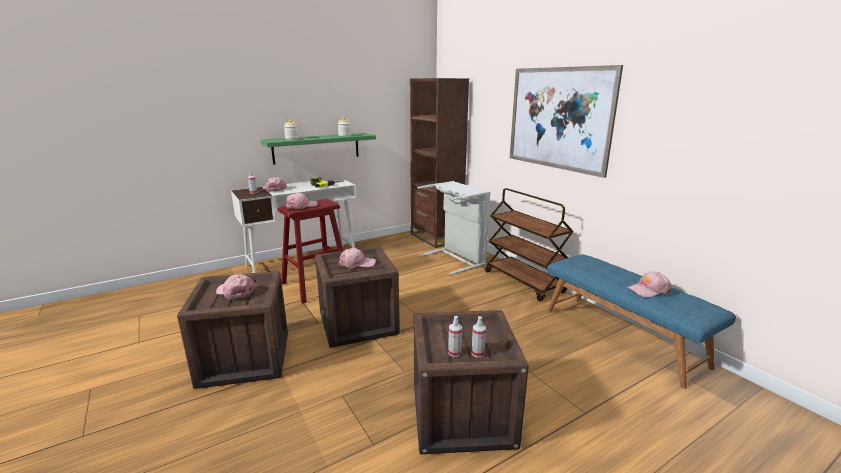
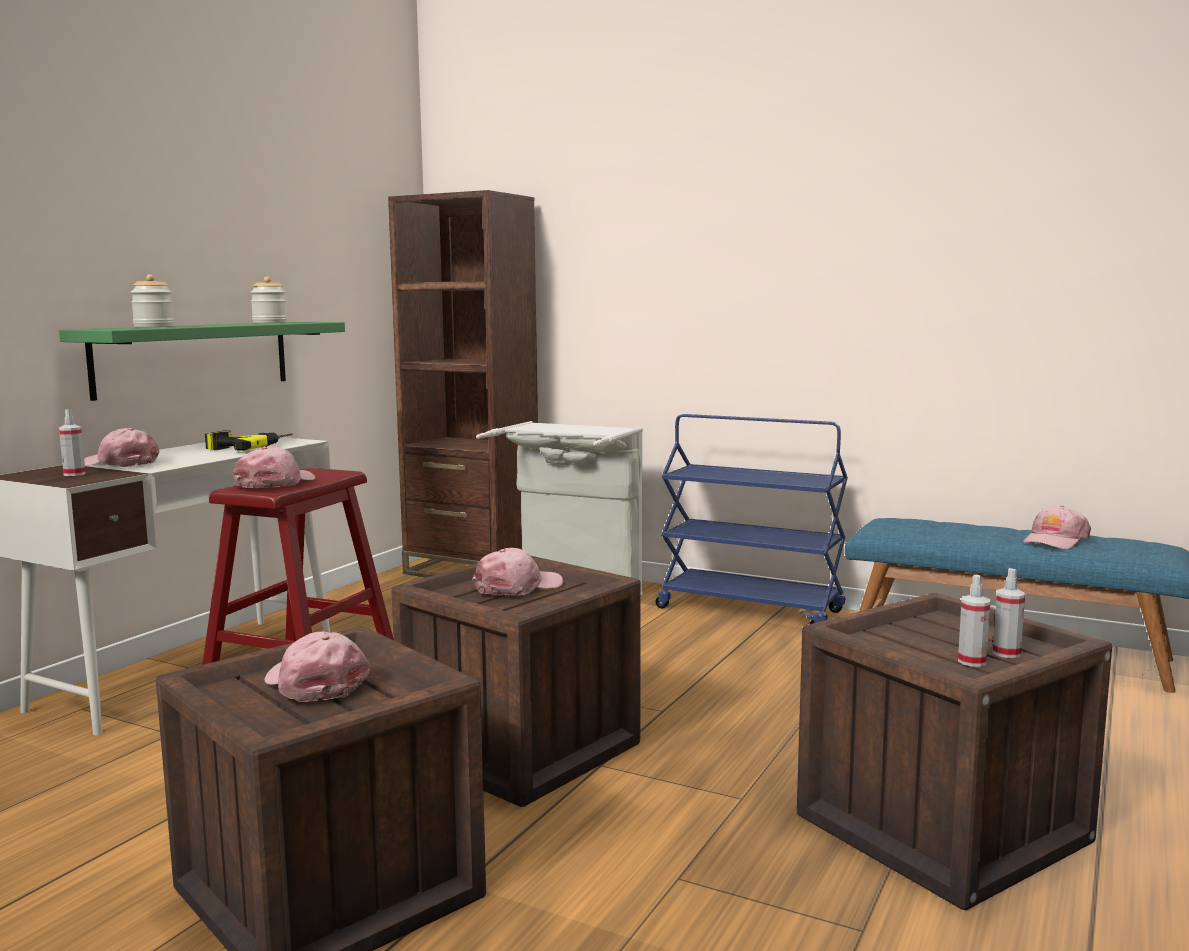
camera: 30 degrees left, 10 degrees down
pink cap [216,274,255,300] -> pink cap turned 45 degrees clockwise [265,632,370,702]
brown cart [485,188,574,301] -> blue cart [656,414,848,624]
picture [510,65,623,178] -> none

